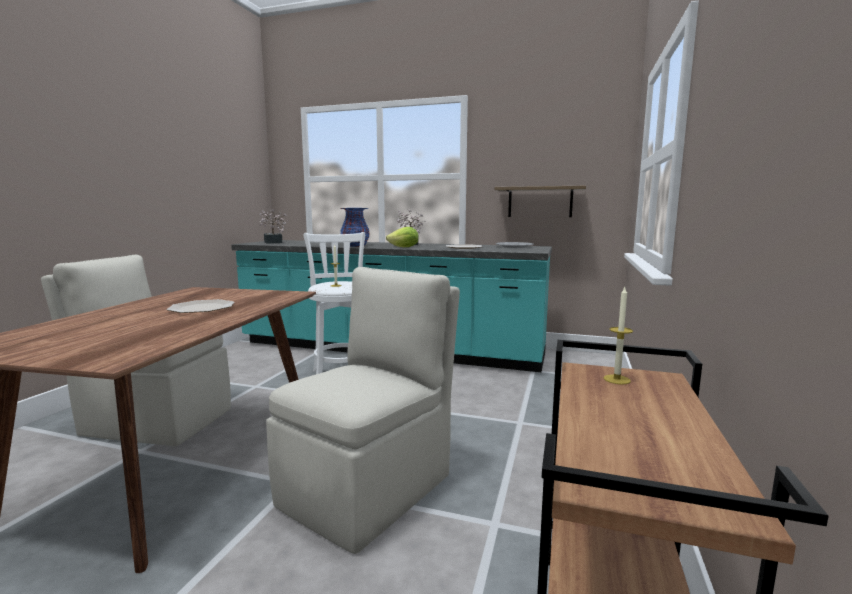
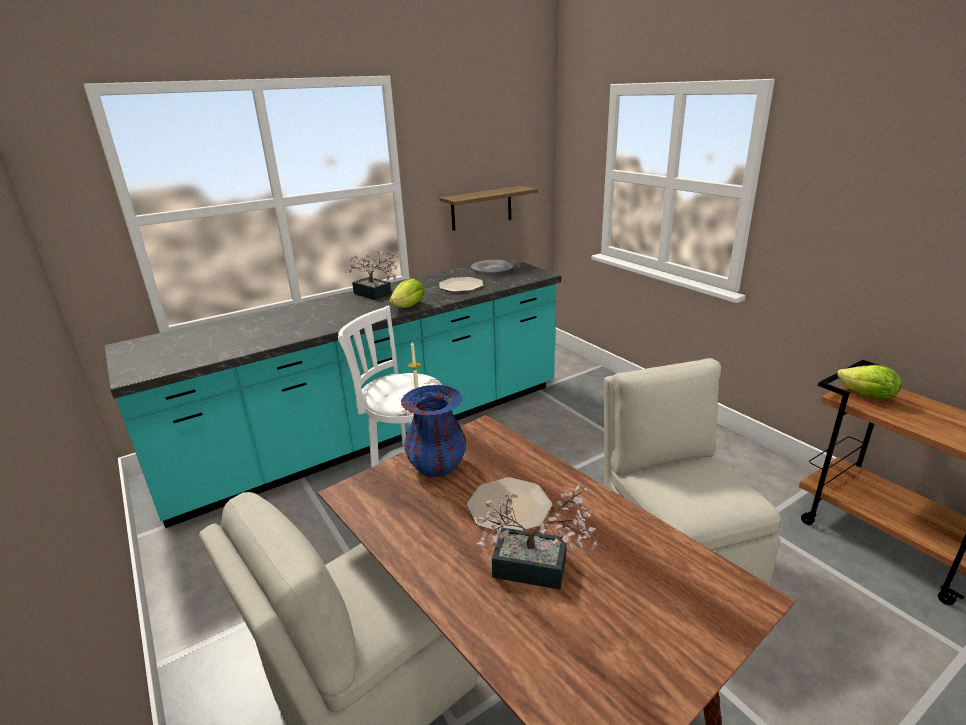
camera: 50 degrees left, 15 degrees up
potted plant [259,209,289,244] -> potted plant moved to [477,484,597,589]
blue vase [340,208,370,247] -> blue vase moved to [401,385,466,477]
candle [604,287,633,384] -> lettuce [837,365,901,399]

